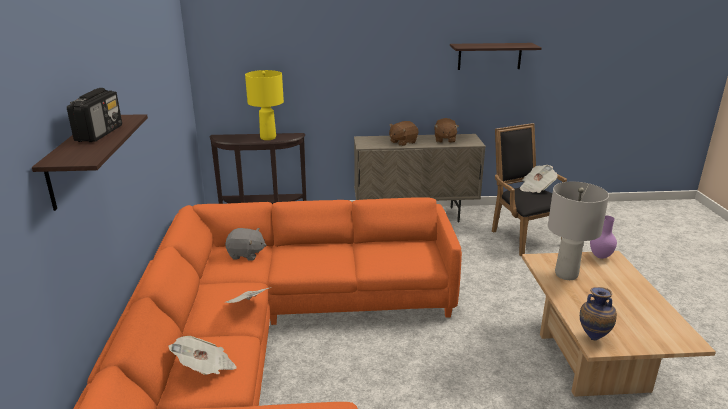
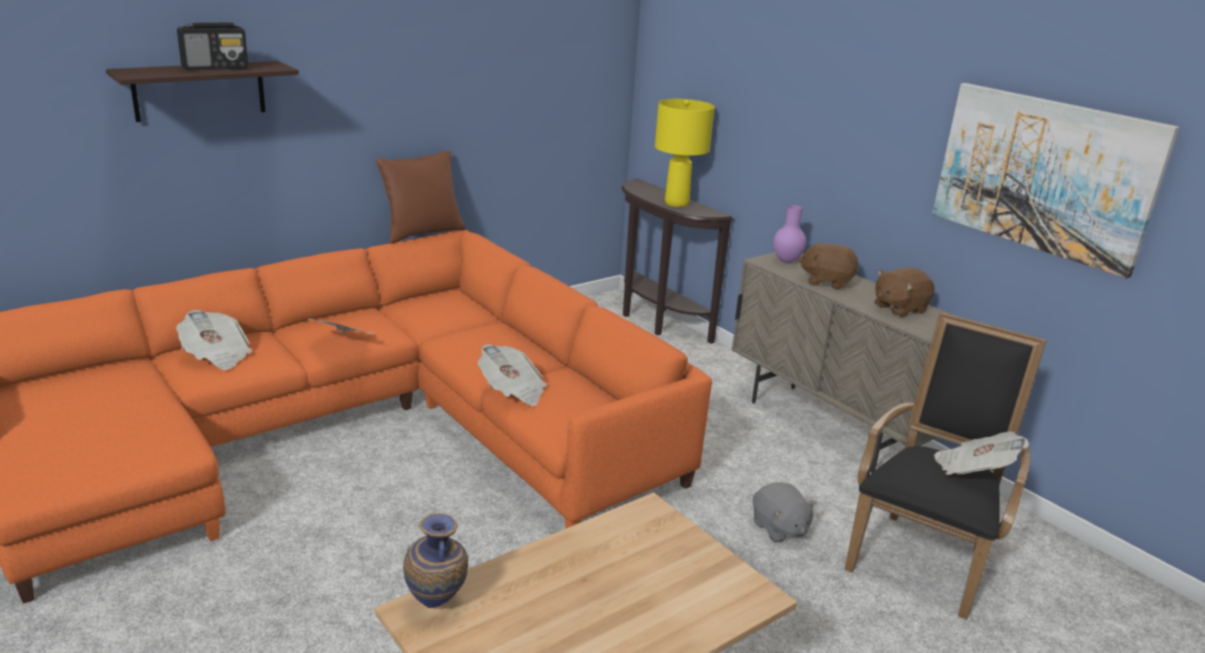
camera: 55 degrees right, 0 degrees up
grey plush toy [225,228,266,261] -> grey plush toy moved to [753,482,817,543]
shelf [450,43,542,70] -> picture [932,83,1179,278]
grey table lamp [548,182,609,280] -> none
purple vase [590,215,617,259] -> purple vase moved to [773,205,806,263]
none -> brown pillow [376,150,465,244]
none -> newspaper [478,344,547,406]

